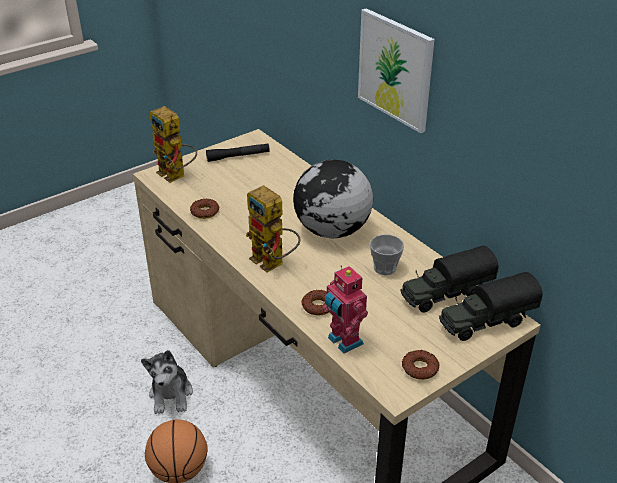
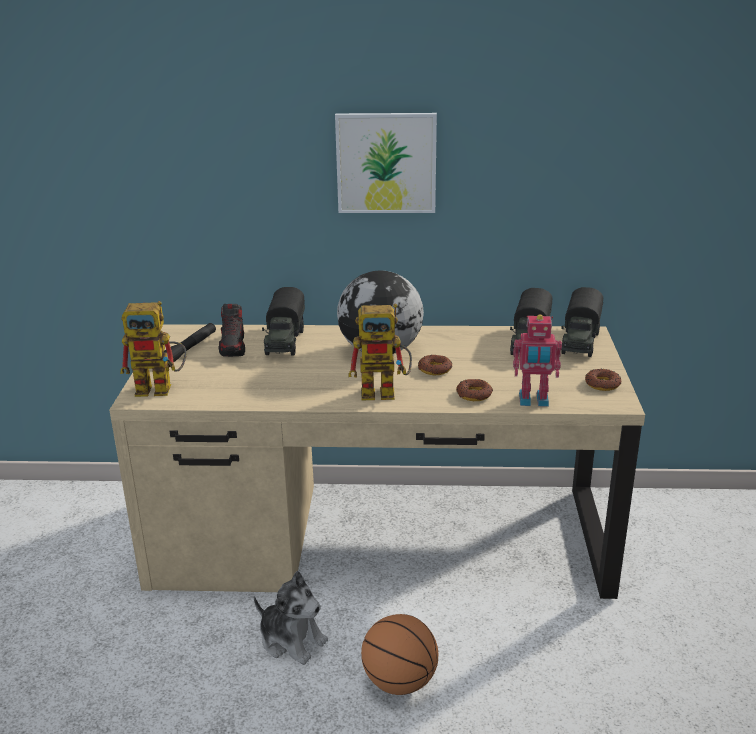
camera: 50 degrees left, 10 degrees down
donut [190,198,219,219] -> donut moved to [418,355,452,375]
cup [370,234,404,275] -> none
none -> shoe [219,304,245,357]
none -> toy truck [262,287,305,355]

